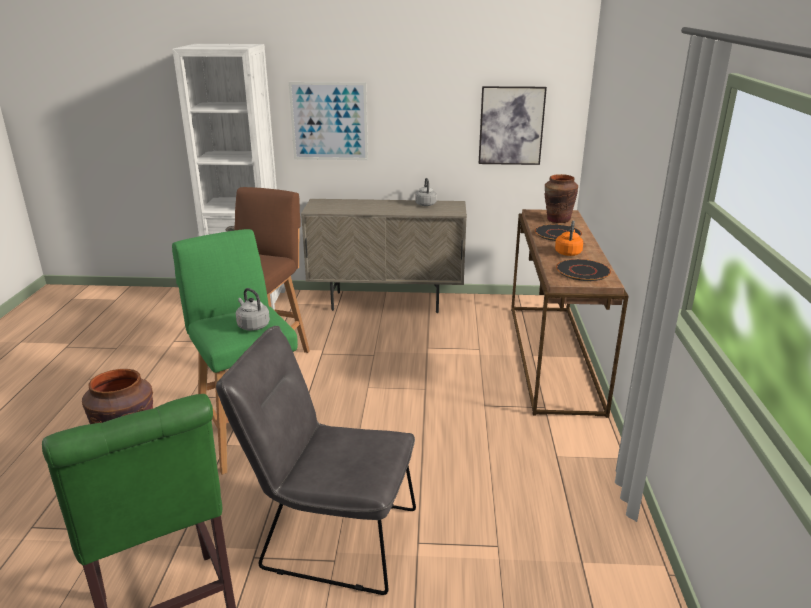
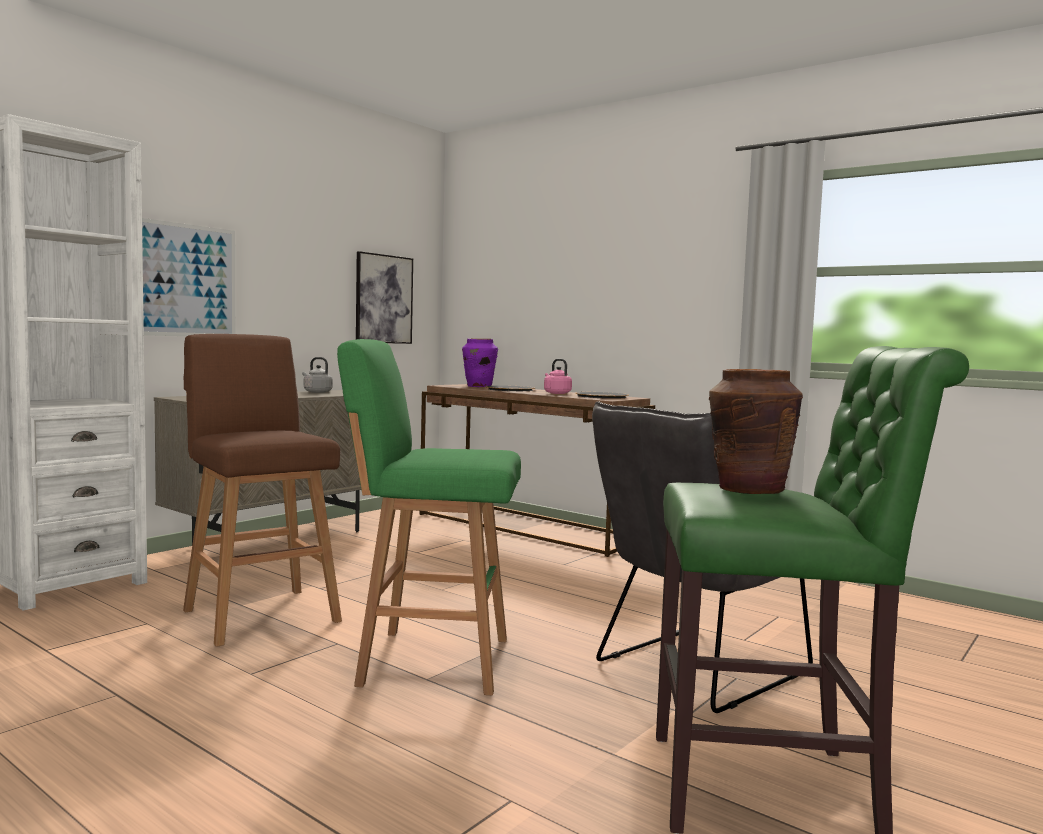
camera: 55 degrees left, 20 degrees down
grey kettle [236,288,270,331] -> none
brown vase [544,174,578,223] -> purple vase [462,339,498,387]
orange kettle [555,221,583,256] -> pink kettle [544,359,572,394]

